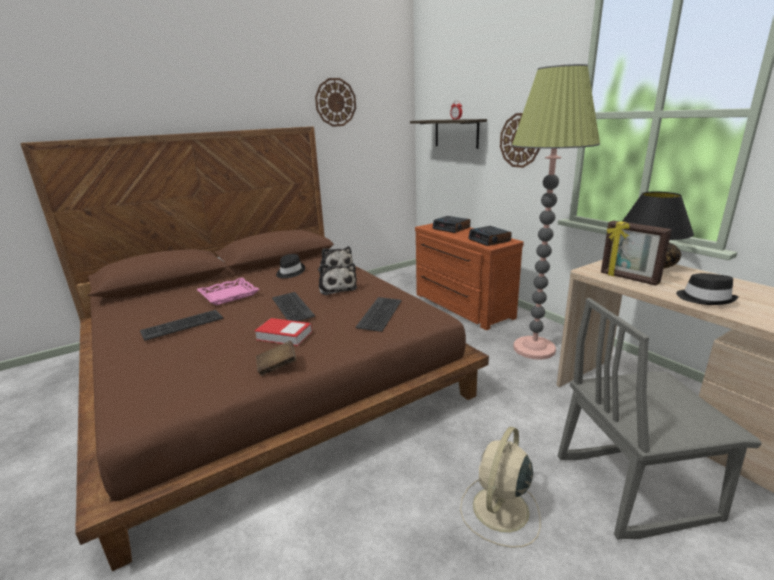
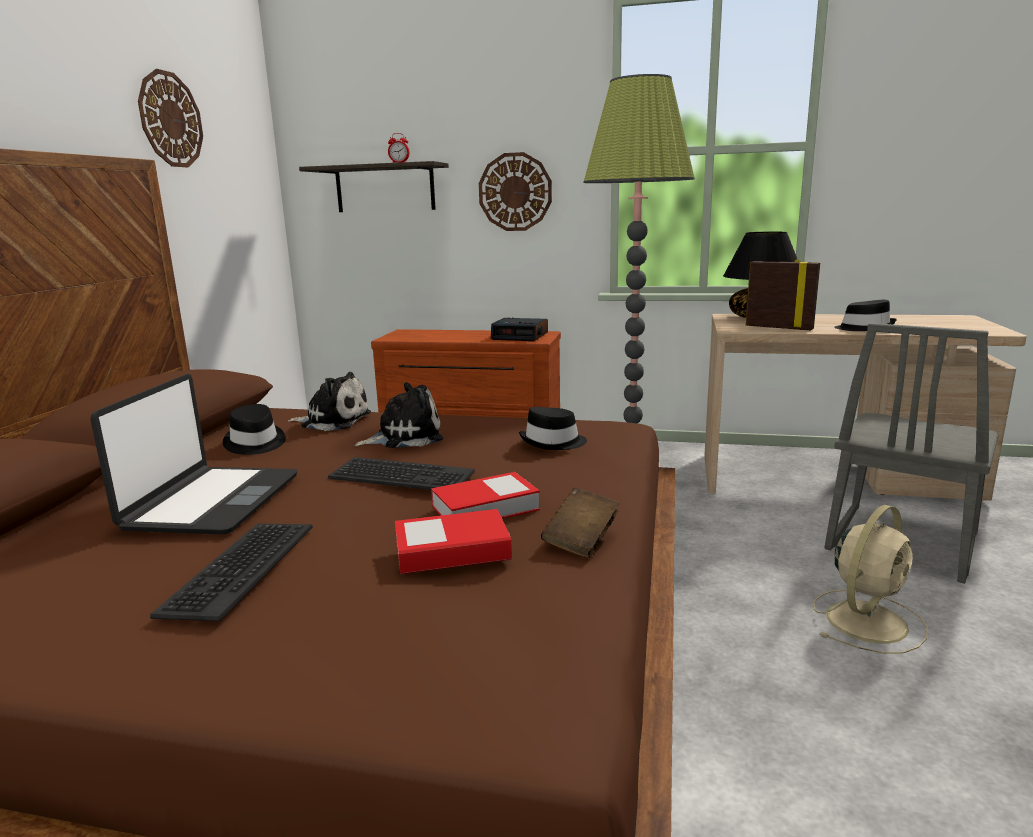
camera: 45 degrees left, 5 degrees down
pink tray [197,278,259,305] -> laptop [90,374,297,534]
plush toy [319,263,357,295] -> plush toy turned 45 degrees counterclockwise [354,382,443,448]
keyboard [356,297,401,332] -> black hat [519,407,587,450]
alarm clock [433,216,470,233] -> none
beige fan [460,427,541,548] -> beige fan turned 120 degrees counterclockwise [813,505,928,654]
picture frame [601,220,672,286] -> picture frame turned 150 degrees counterclockwise [746,259,820,330]
none -> book [395,509,512,574]

